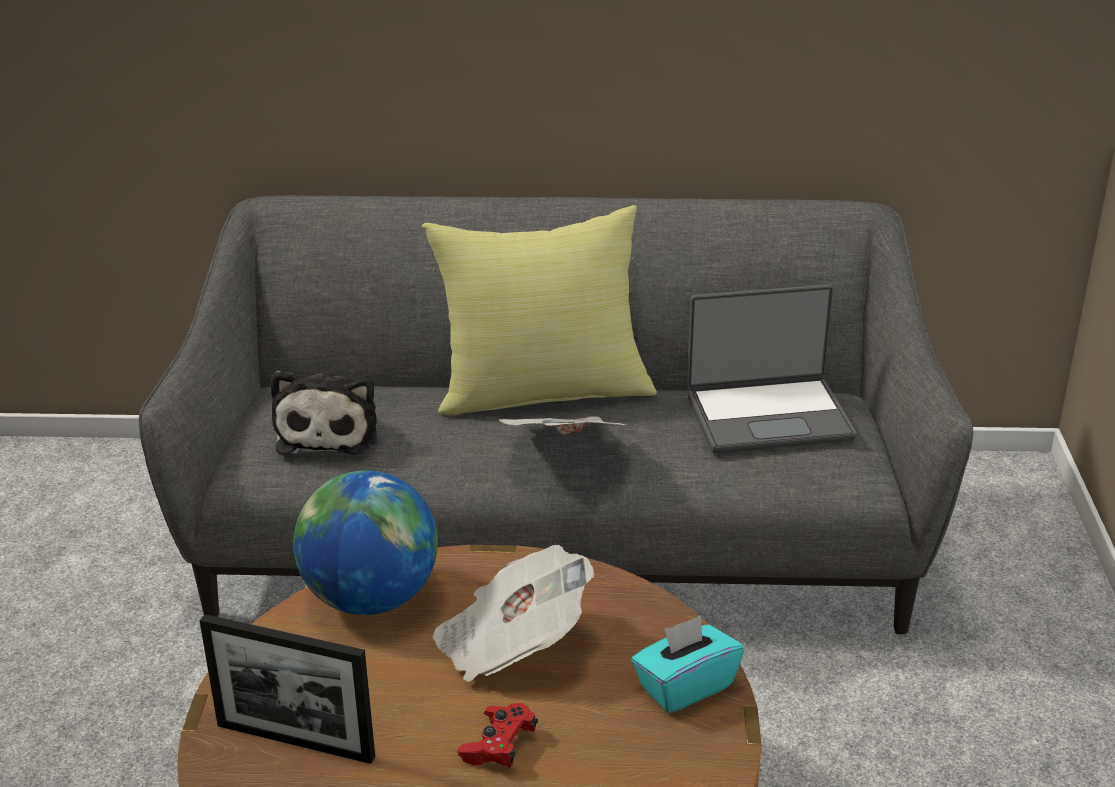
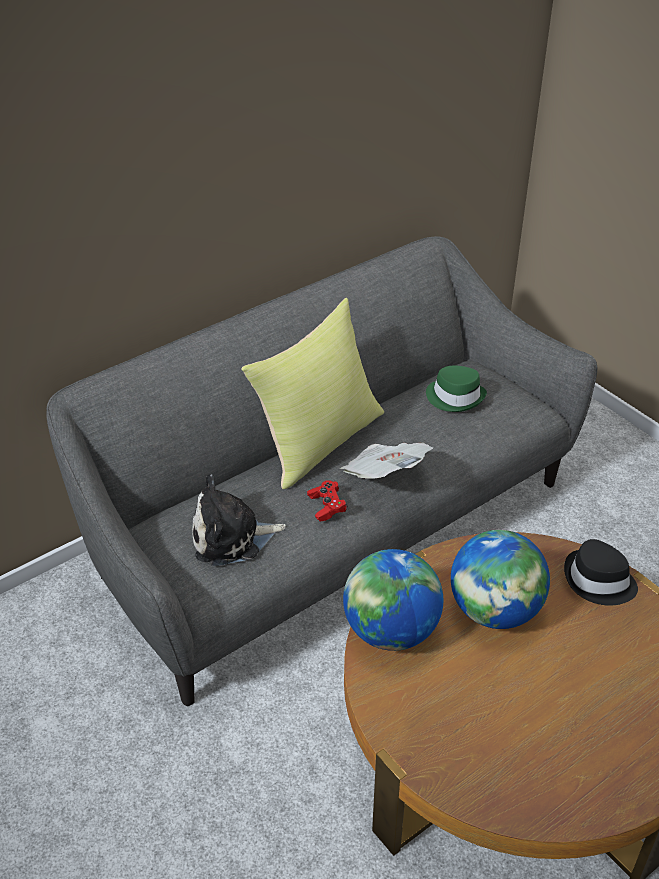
camera: 40 degrees left, 10 degrees up
picture frame [200,614,375,764] -> none
plush toy [270,371,378,455] -> plush toy turned 120 degrees clockwise [192,474,286,566]
newspaper [433,545,594,682] -> globe [451,530,550,629]
red game controller [457,703,538,768] -> red game controller moved to [307,480,348,521]
turquoise tissue box [632,615,744,713] -> black hat [564,539,638,606]
laptop [687,284,856,453] -> green hat [426,365,487,412]

